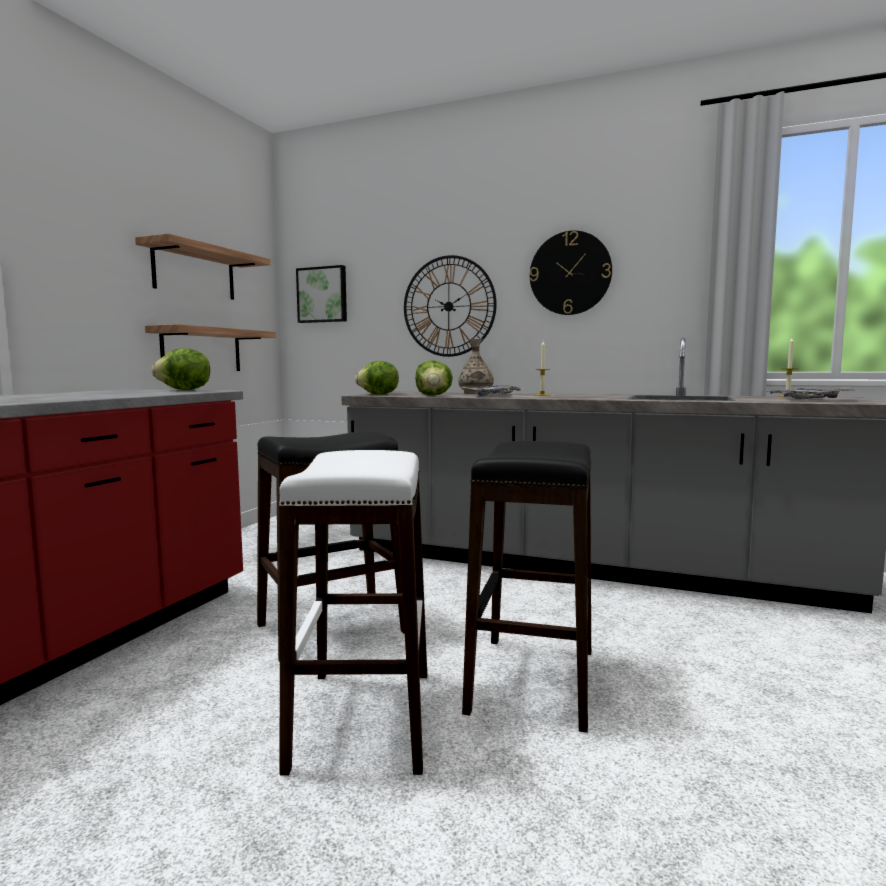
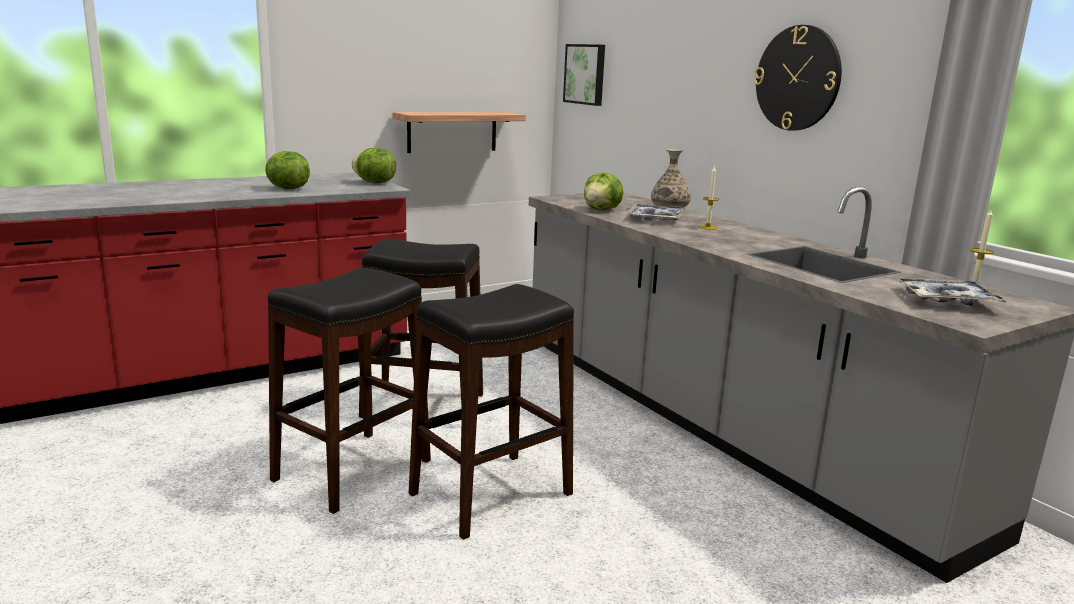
camera: 35 degrees right, 10 degrees up
shelf [135,233,271,300] -> none
white stool [279,450,427,776] -> black stool [268,268,431,514]
lettuce [355,361,399,395] -> lettuce moved to [265,151,310,189]
wall clock [404,255,497,357] -> none

